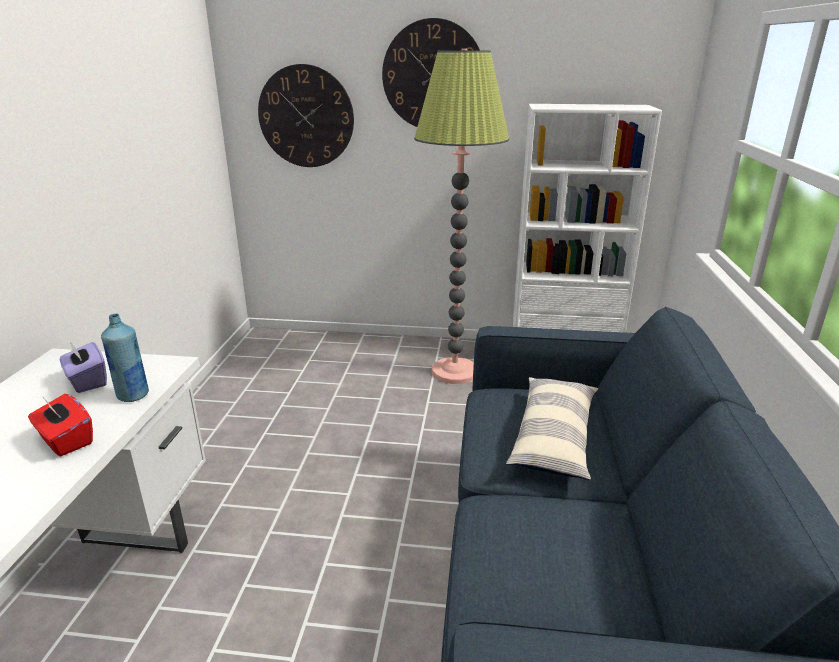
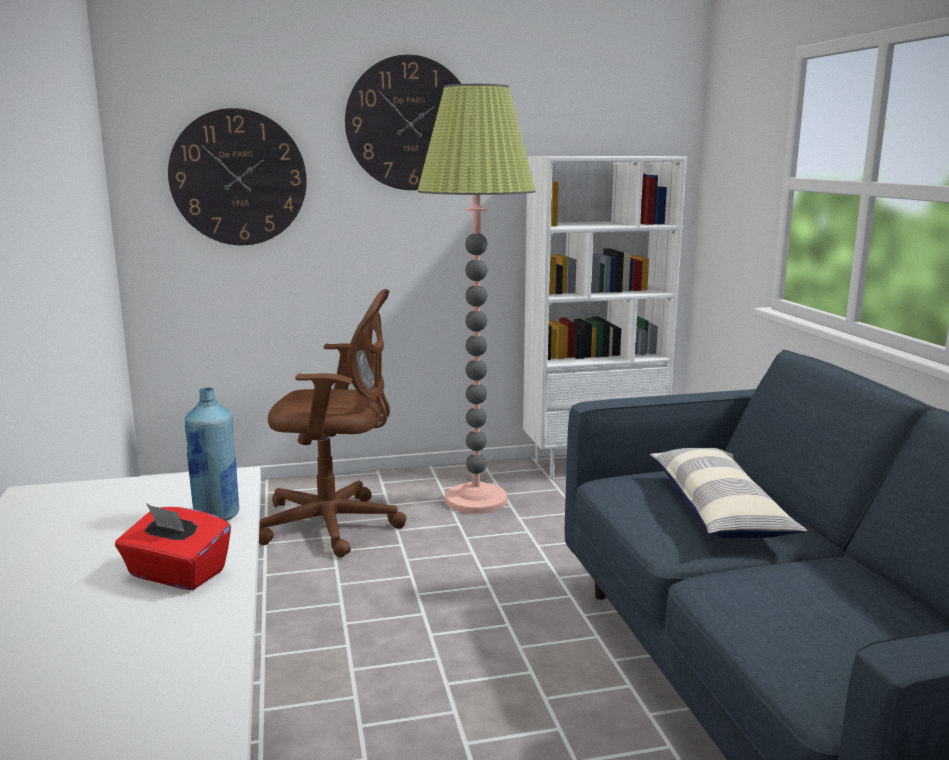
camera: 20 degrees left, 10 degrees down
purple tissue box [60,341,107,393] -> none
none -> brown office chair [259,289,407,558]

